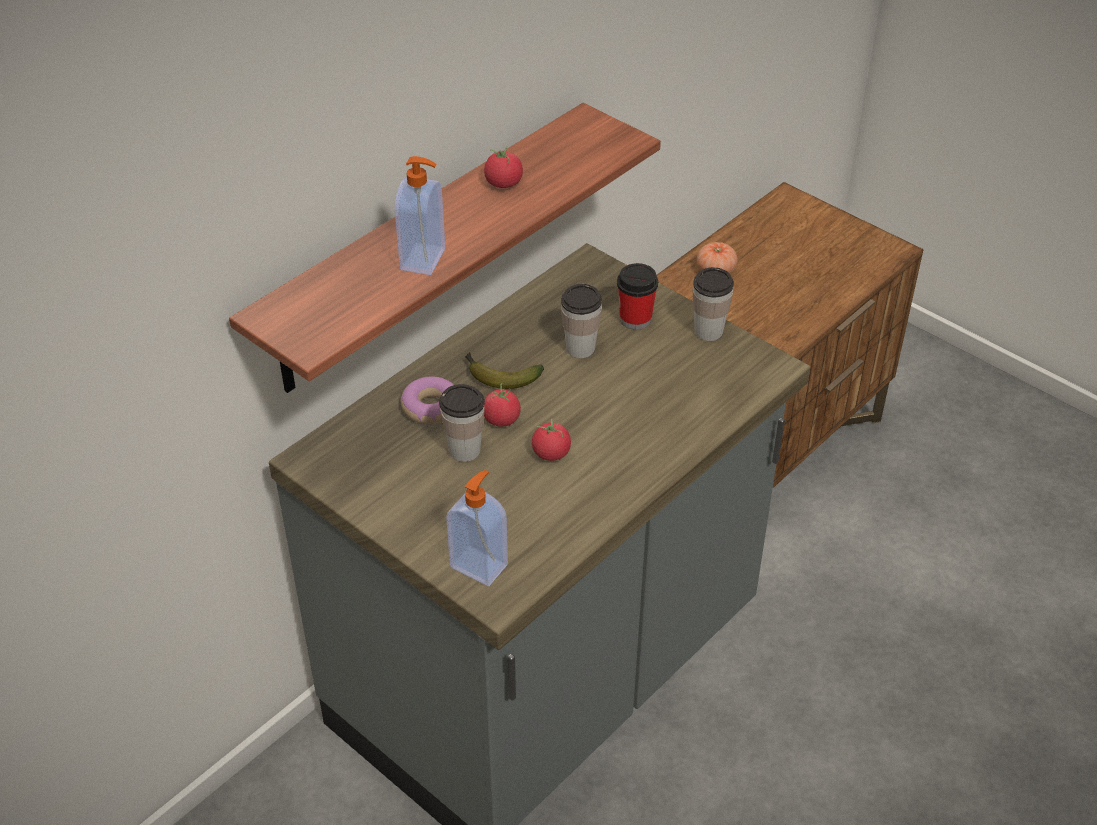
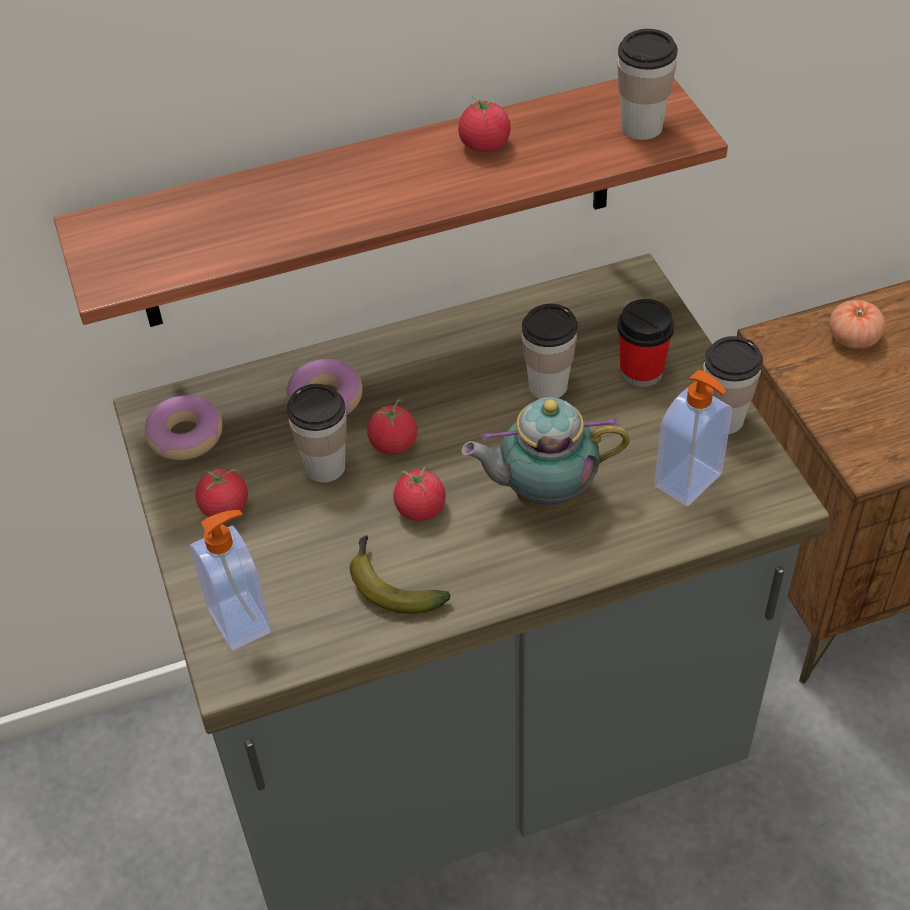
camera: 30 degrees right, 5 degrees up
soap dispenser [395,156,445,275] -> soap dispenser moved to [654,370,732,506]
banana [465,352,544,389] -> banana moved to [350,535,450,614]
none -> donut [144,395,223,460]
none -> tomato [195,469,248,517]
none -> teapot [461,397,630,512]
none -> cup [617,29,678,140]

